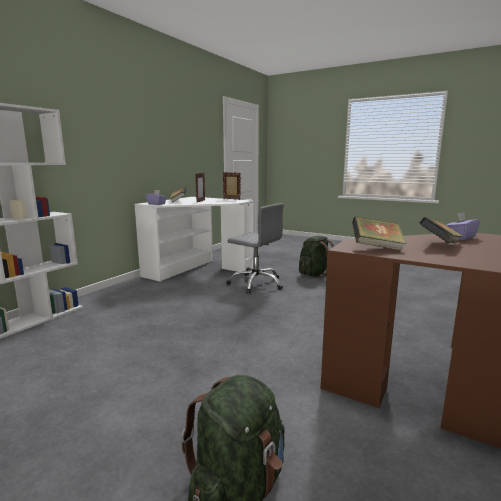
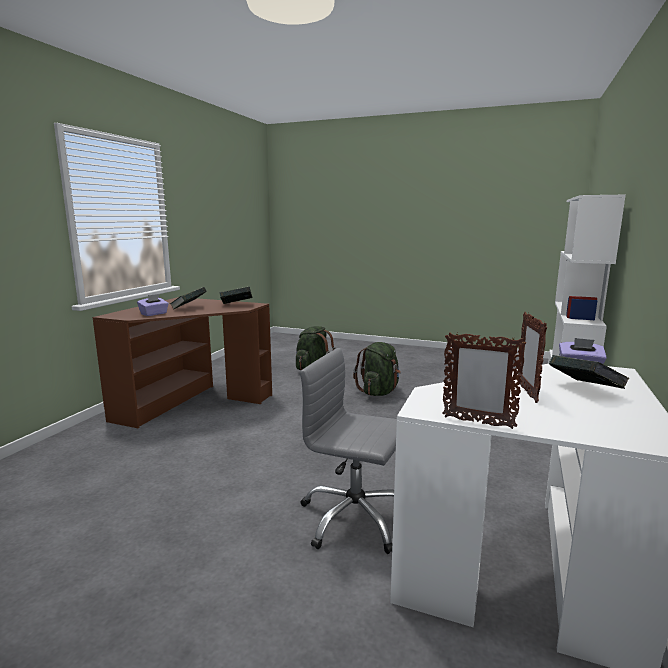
camera: 170 degrees right, 0 degrees up
green backpack [299,236,334,278] -> green backpack moved to [353,342,401,396]

